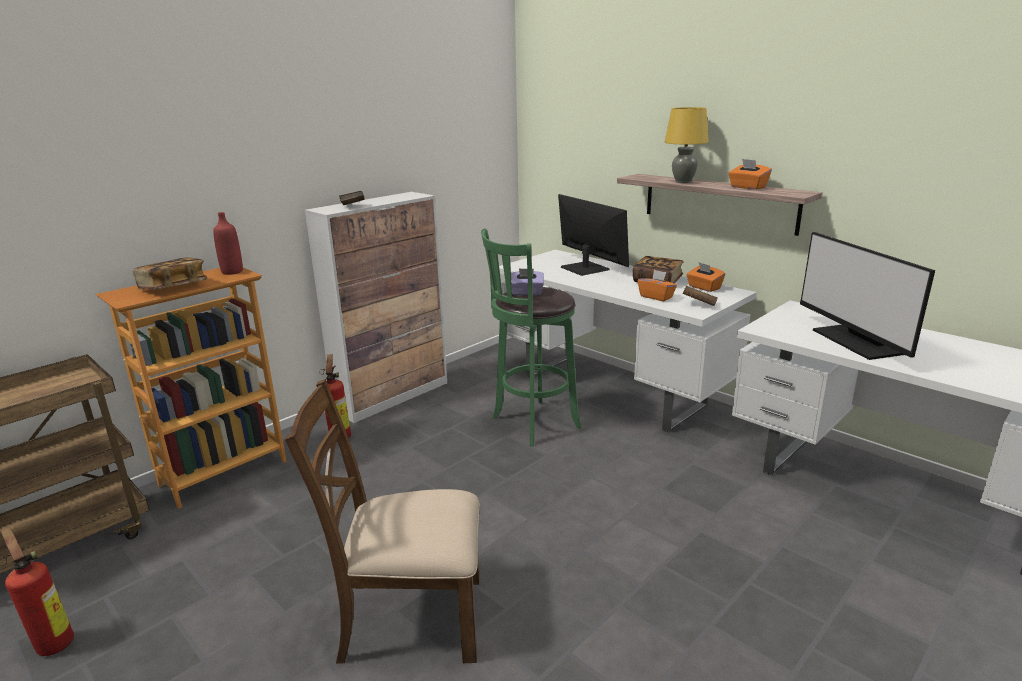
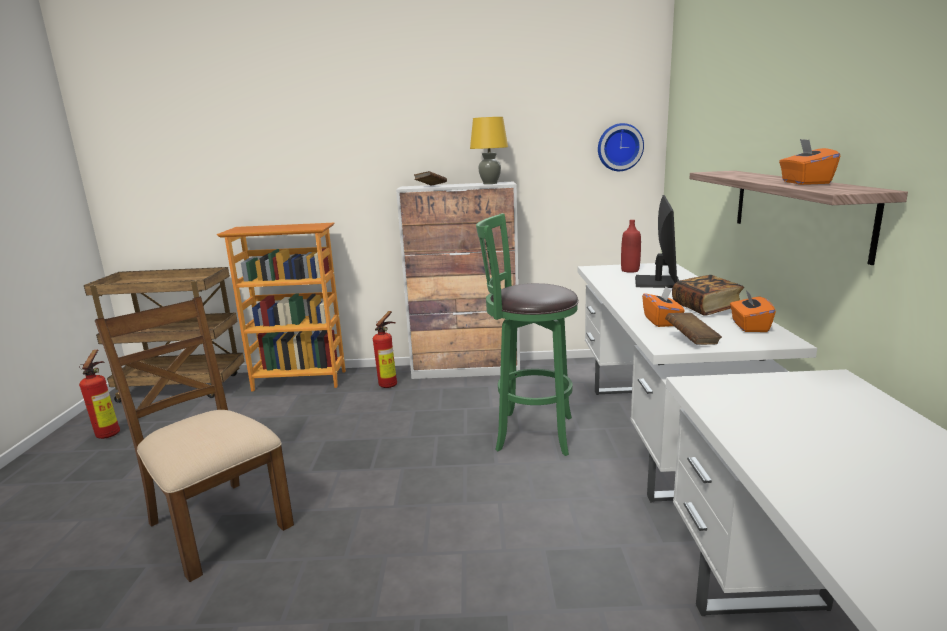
camera: 45 degrees right, 5 degrees down
book [133,257,207,290] -> none
red bottle [213,212,243,275] -> red bottle moved to [621,220,641,273]
purple tissue box [511,268,544,296] -> none
yellow table lamp [665,107,709,183] -> yellow table lamp moved to [470,117,508,184]
monitor [800,232,935,360] -> none
none -> wall clock [598,123,644,171]

